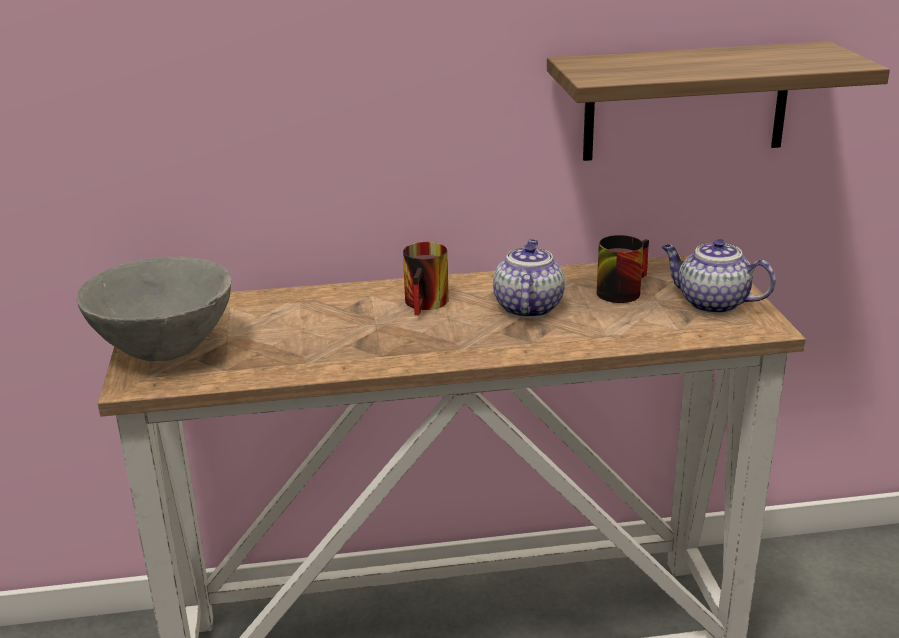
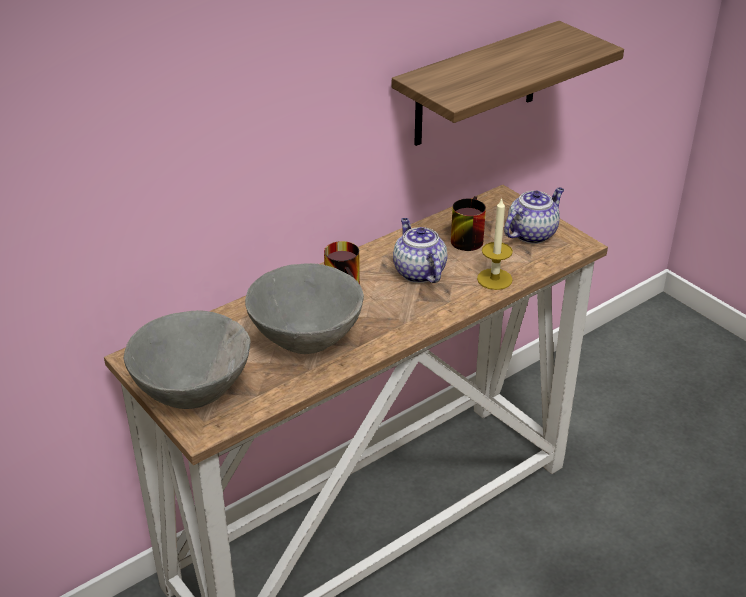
camera: 30 degrees left, 10 degrees up
teapot [662,239,776,314] -> teapot turned 135 degrees clockwise [504,187,564,244]
none -> grey bowl [245,263,364,354]
none -> candle [477,198,513,290]

